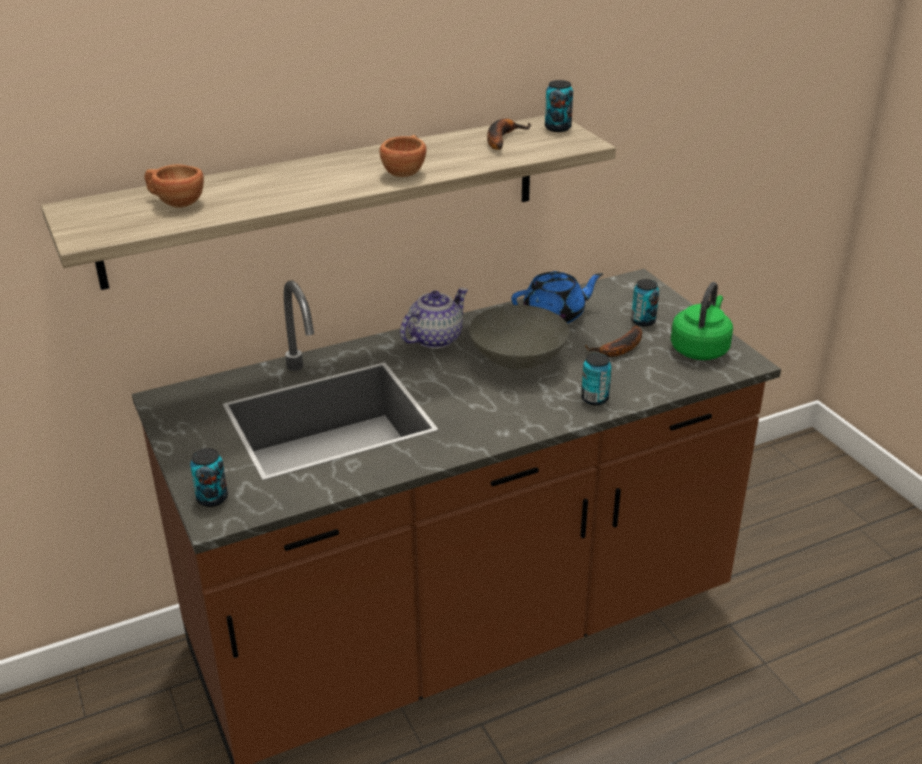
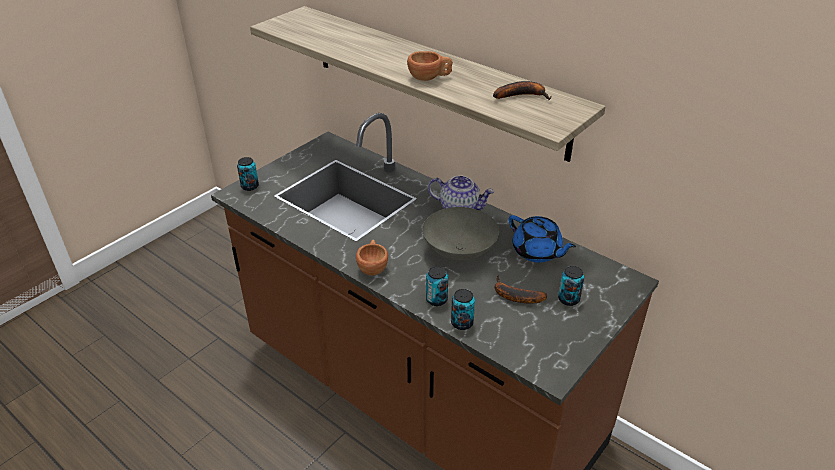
camera: 65 degrees right, 5 degrees up
brown cup [144,164,204,208] -> brown cup moved to [356,239,388,275]
can [545,80,573,132] -> can moved to [451,289,475,330]
green kettle [671,282,733,360] -> none

